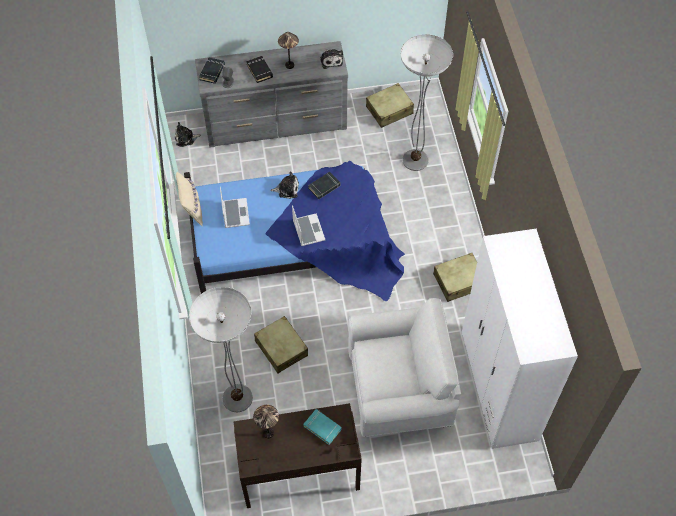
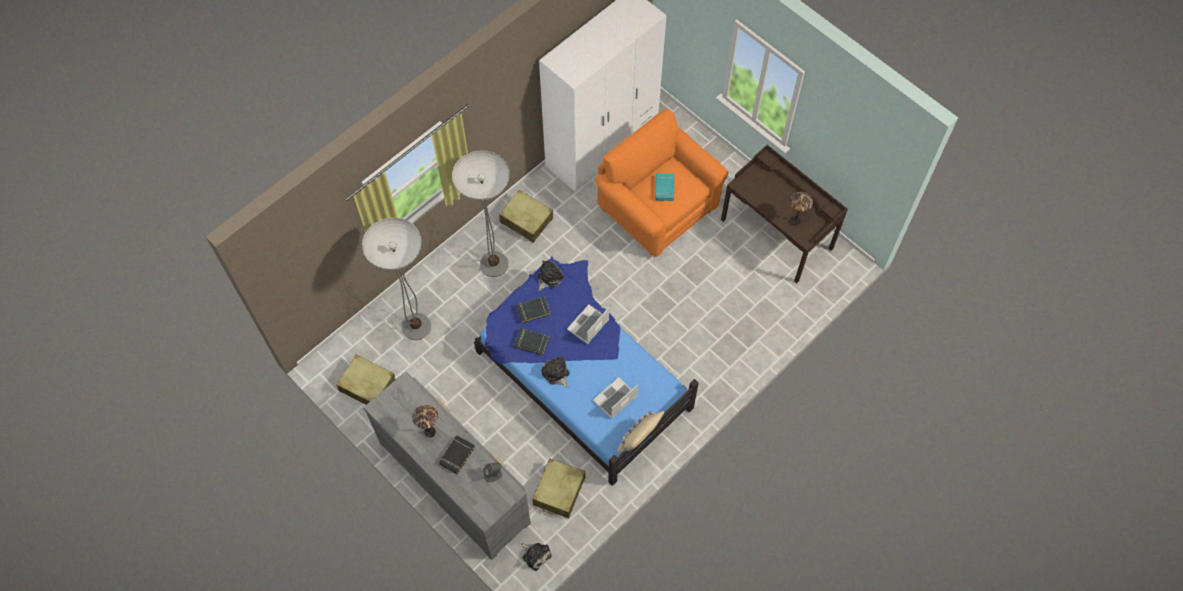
camera: 125 degrees left, 5 degrees up
floor lamp [189,287,253,412] -> floor lamp moved to [452,150,510,277]
black book [199,57,225,84] -> black book moved to [516,296,551,323]
beige suitcase [254,316,308,374] -> beige suitcase moved to [532,459,586,518]
turquoise book [303,409,342,445] -> turquoise book moved to [655,173,674,201]
plush toy [320,49,343,69] -> plush toy moved to [537,261,564,291]
white armchair [348,298,461,437] -> orange armchair [595,109,729,258]

